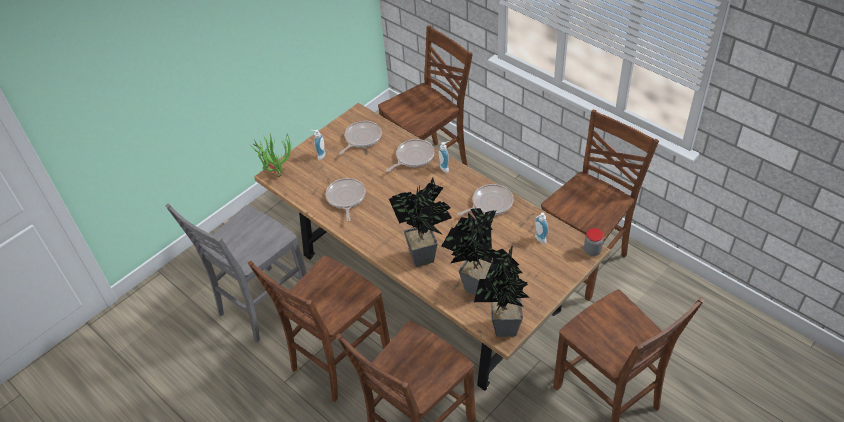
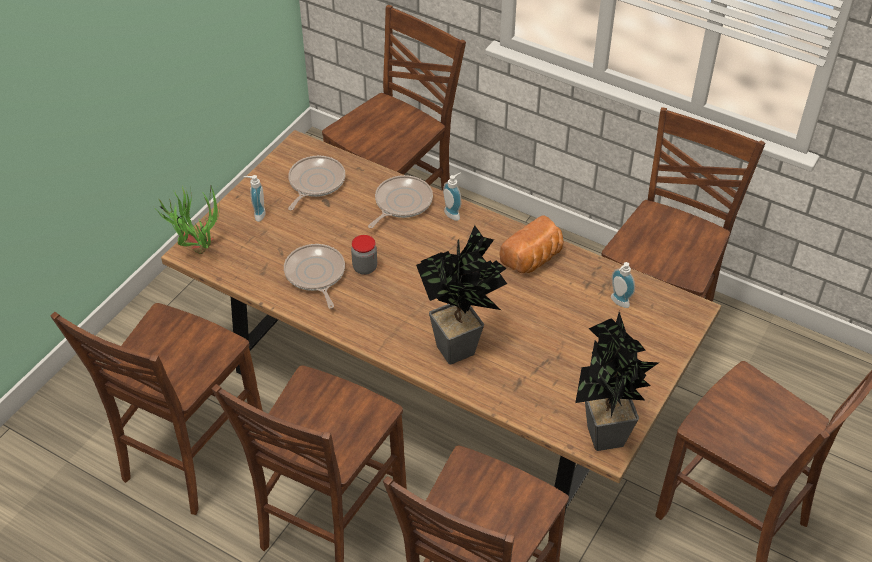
camera: 15 degrees left, 0 degrees up
grey chair [165,203,307,343] -> brown chair [51,303,263,515]
potted plant [442,208,496,295] -> none
frying pan [458,184,513,216] -> bread [499,215,564,273]
jar [584,228,604,256] -> jar moved to [351,235,377,275]

